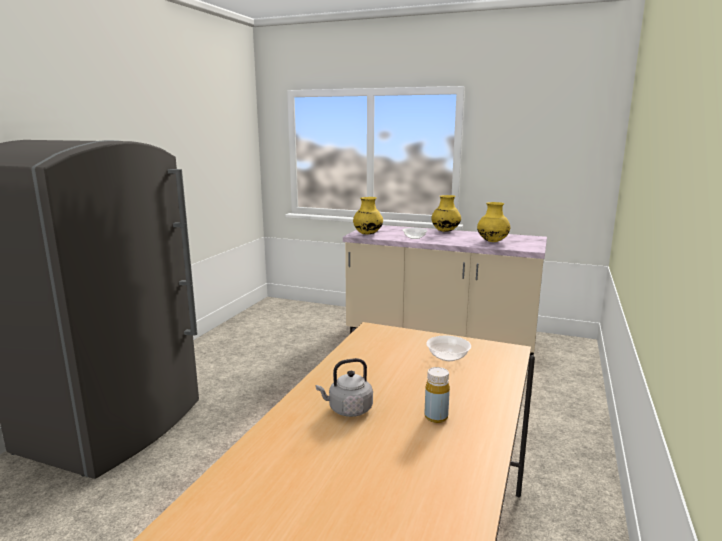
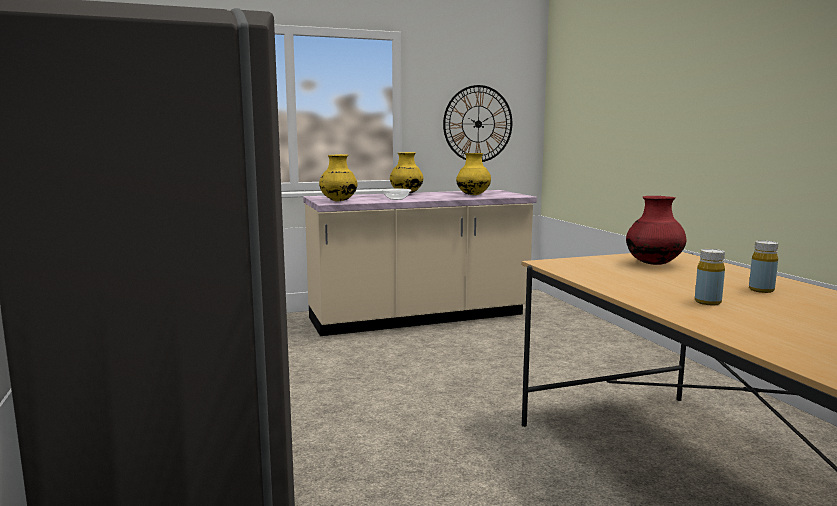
camera: 40 degrees left, 5 degrees down
grey kettle [316,358,373,417] -> yellow bottle [695,249,725,305]
bowl [426,336,471,361] -> red vase [626,196,686,265]
none -> wall clock [443,85,512,162]

